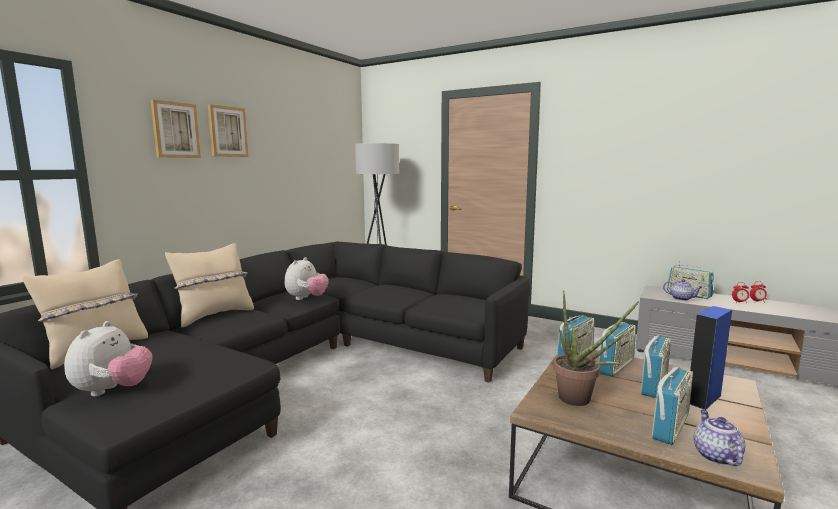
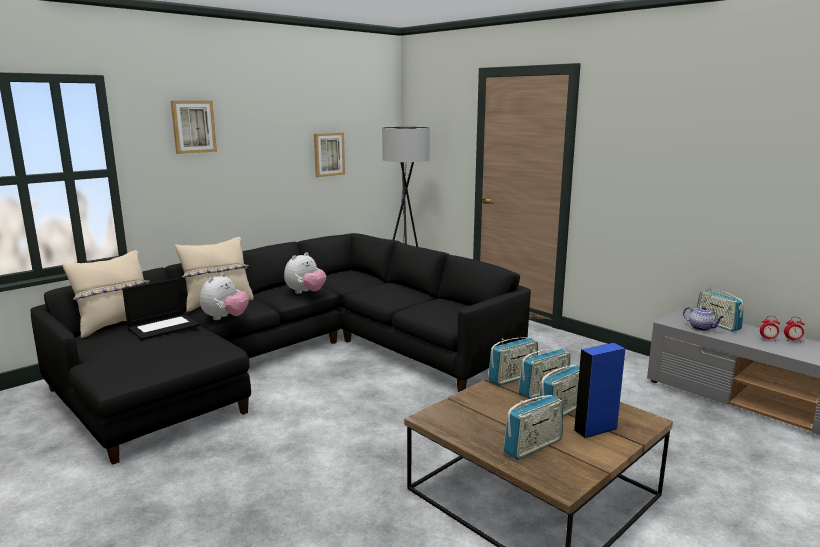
camera: 15 degrees right, 5 degrees up
plush toy [64,321,152,397] -> plush toy moved to [200,273,249,320]
picture [208,104,248,157] -> picture moved to [314,132,345,177]
potted plant [553,290,639,406] -> none
teapot [693,410,745,466] -> none
none -> laptop [122,278,200,340]

